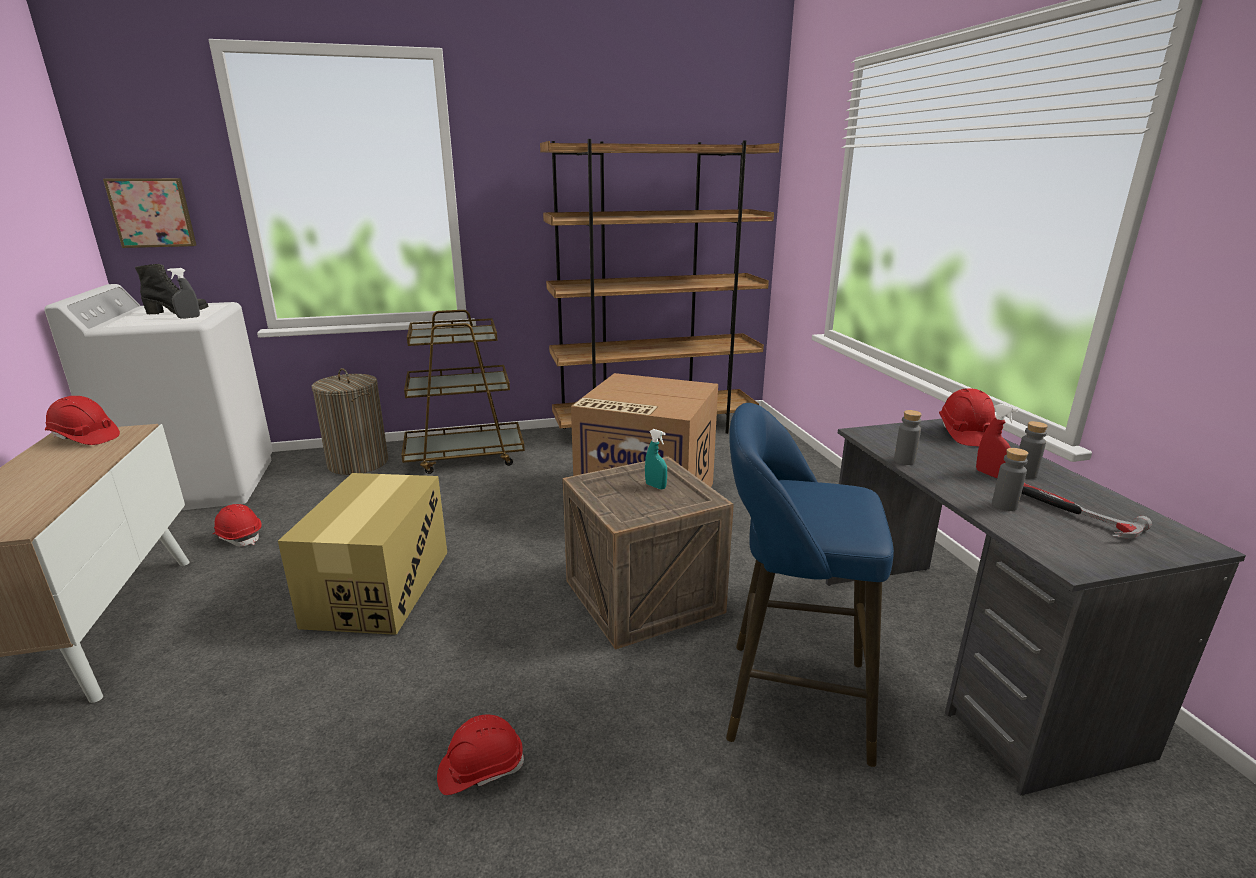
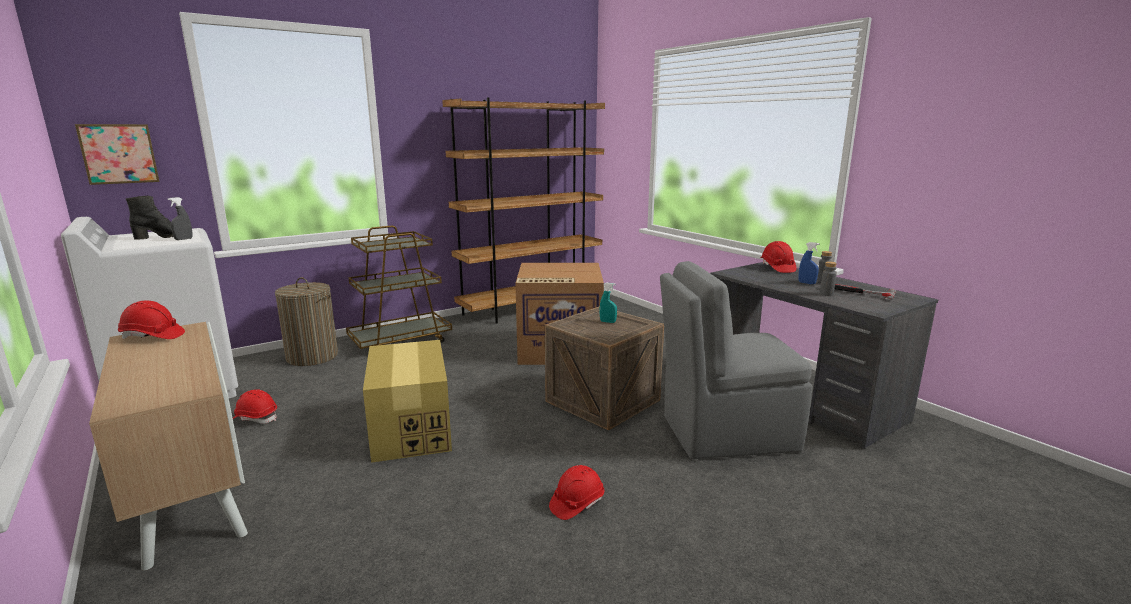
camera: 20 degrees left, 5 degrees down
blue stool [726,403,894,767] -> grey chair [660,261,813,459]
grey bottle [894,410,922,465] -> none
red spray bottle [976,404,1018,478] -> blue spray bottle [799,242,820,284]

